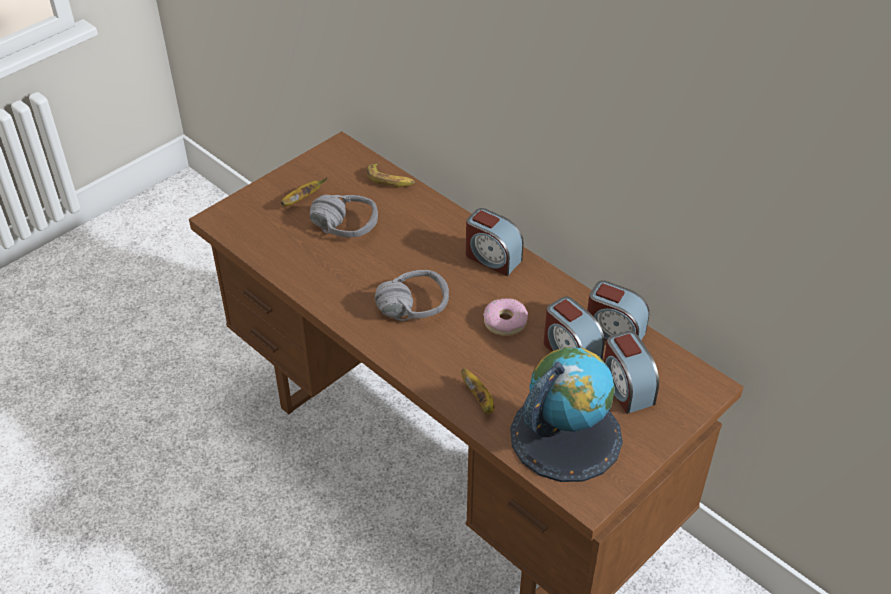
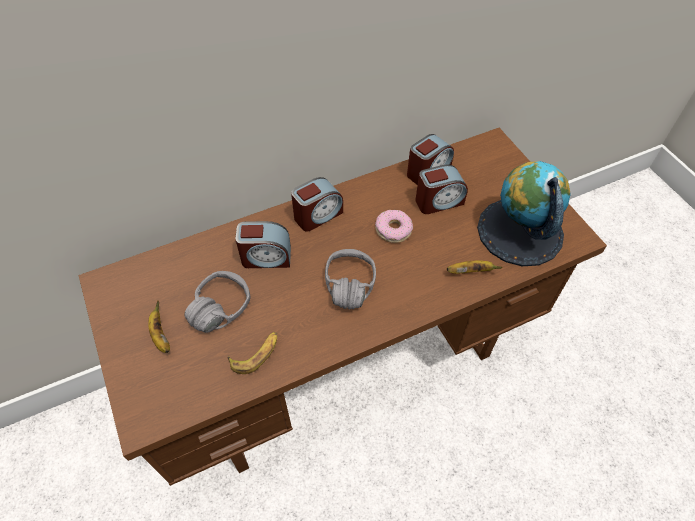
camera: 70 degrees left, 10 degrees up
banana [366,163,415,187] -> banana moved to [228,332,277,374]
alarm clock [604,331,659,414] -> alarm clock moved to [235,221,291,268]

